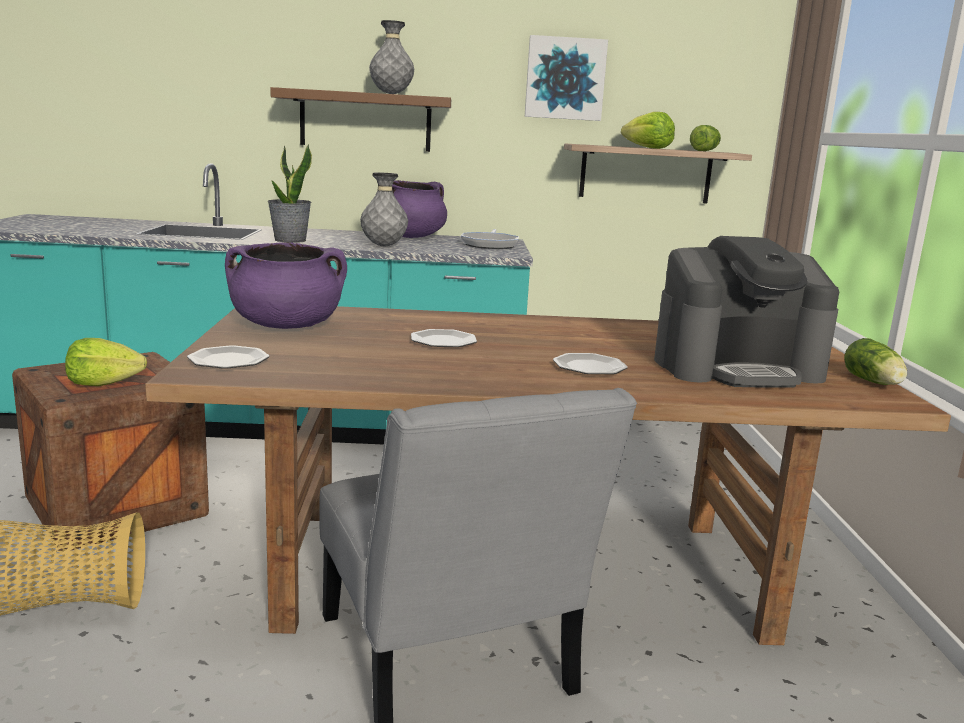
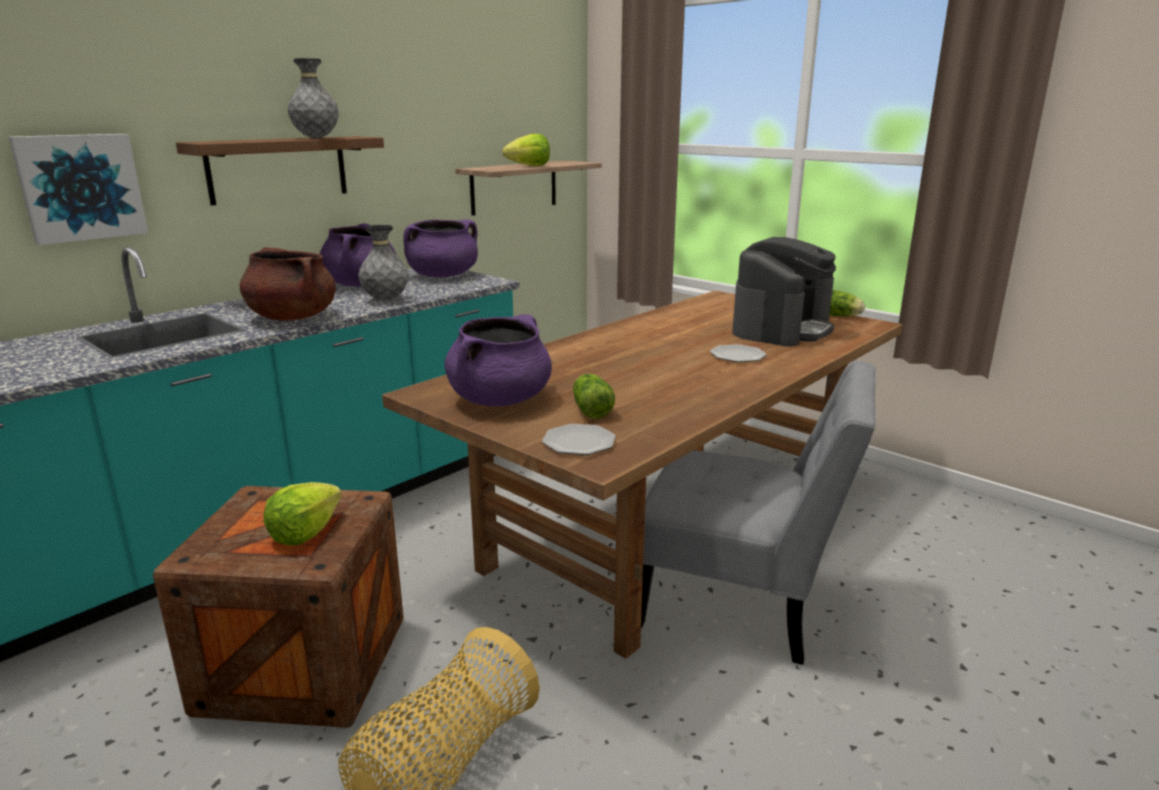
camera: 45 degrees left, 5 degrees up
potted plant [268,144,312,243] -> brown cooking pot [240,247,336,321]
plate [411,329,477,347] -> none
frying pan [461,229,519,249] -> purple cooking pot [403,219,478,277]
picture [525,35,608,121] -> picture moved to [8,134,148,245]
lettuce [690,125,721,151] -> lettuce moved to [573,374,615,419]

